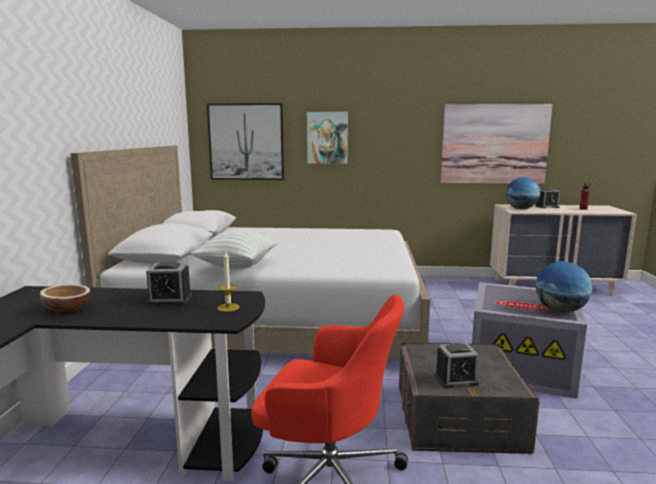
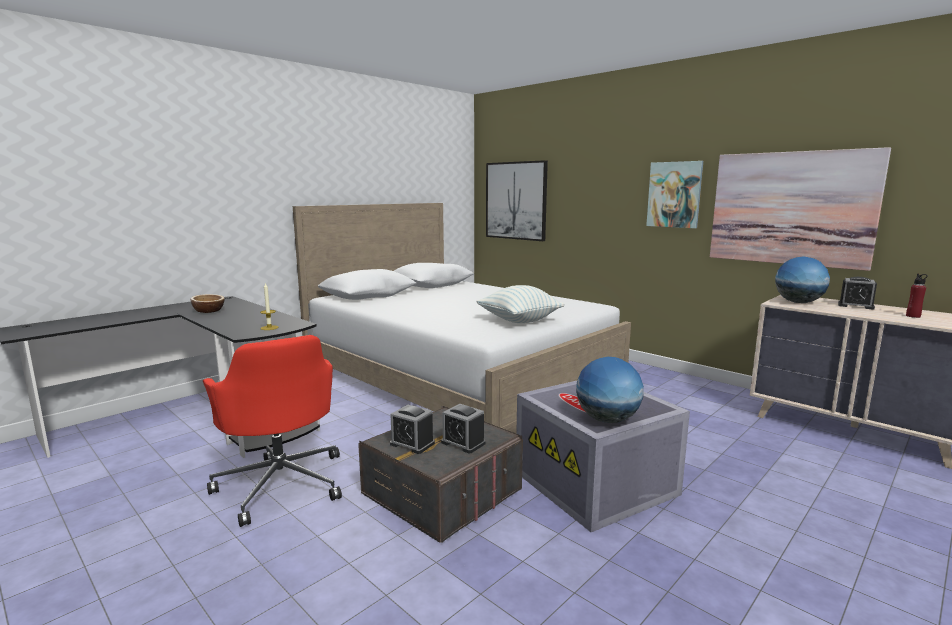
camera: 40 degrees right, 0 degrees up
alarm clock [146,261,192,305] -> alarm clock moved to [441,404,486,453]
pillow [191,229,277,269] -> pillow moved to [476,285,564,323]
picture [307,112,348,164] -> picture moved to [646,161,703,228]

